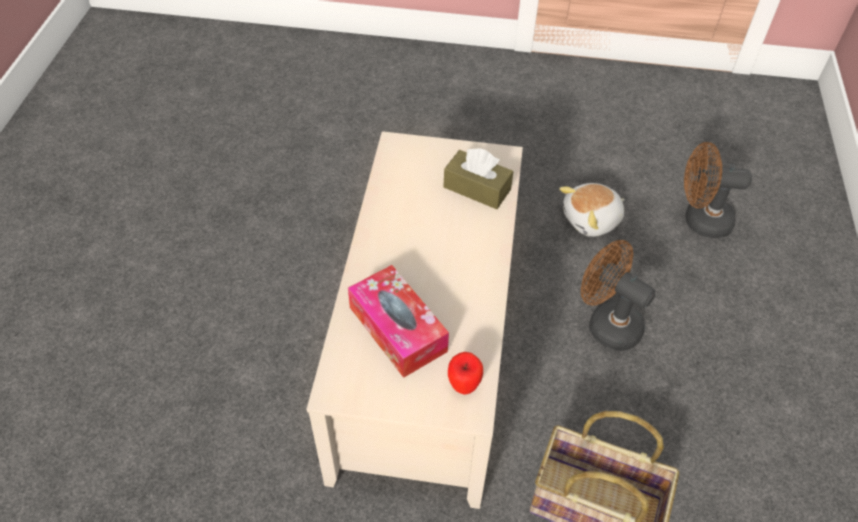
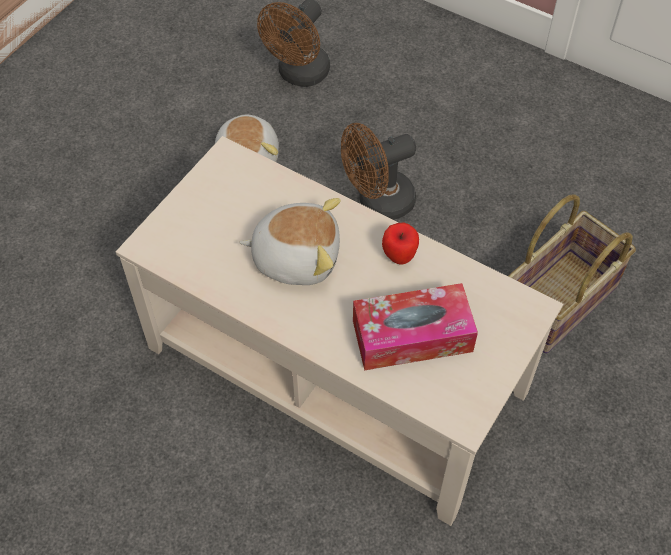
camera: 65 degrees left, 5 degrees up
brown tissue box [443,148,514,209] -> none
apple [448,352,483,394] -> apple moved to [382,222,419,265]
none -> plush toy [239,198,341,285]

